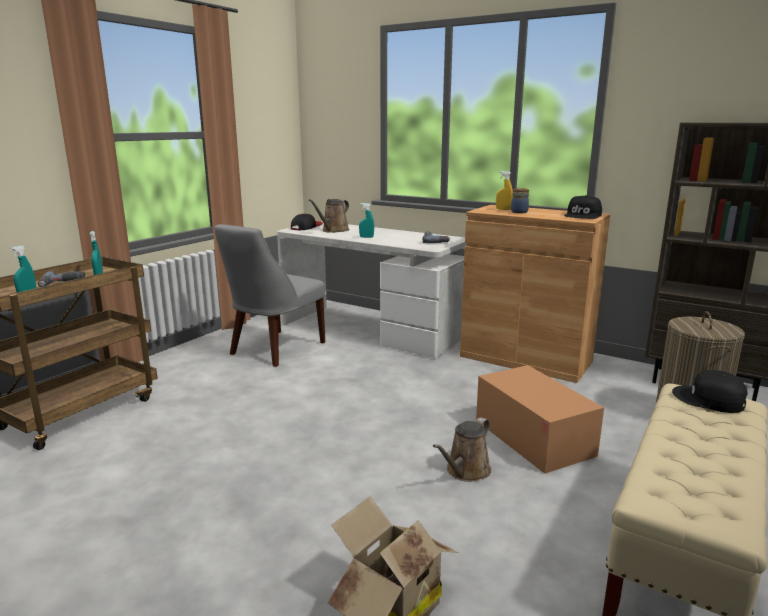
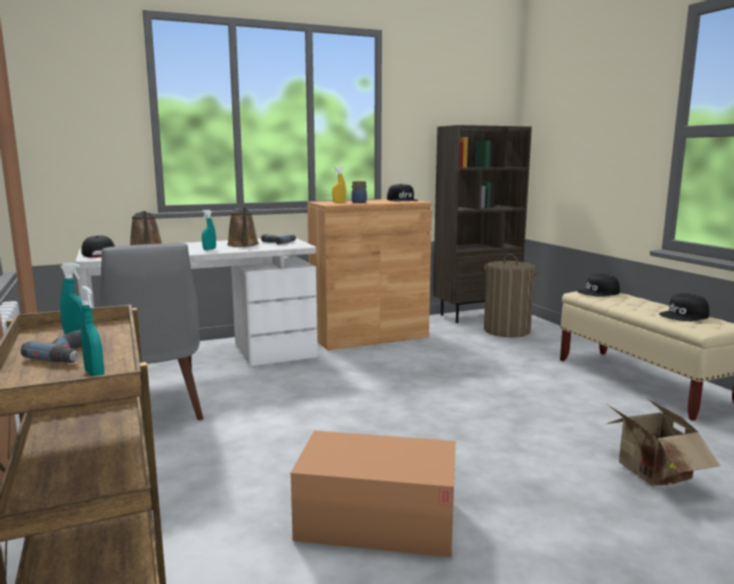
camera: 55 degrees left, 5 degrees down
brown watering can [433,417,491,482] -> brown watering can moved to [227,207,259,247]
cardboard box [476,365,604,474] -> cardboard box moved to [291,431,456,557]
none -> black cap [659,293,709,321]

